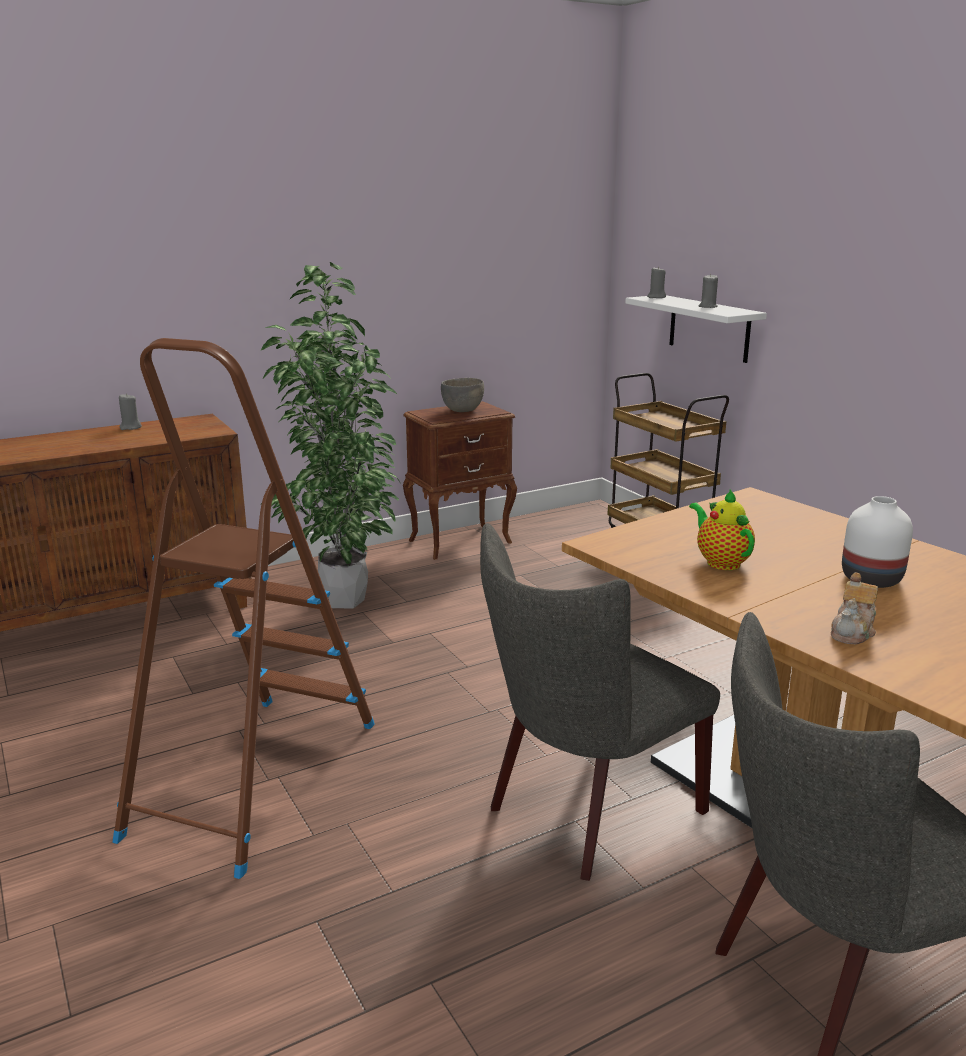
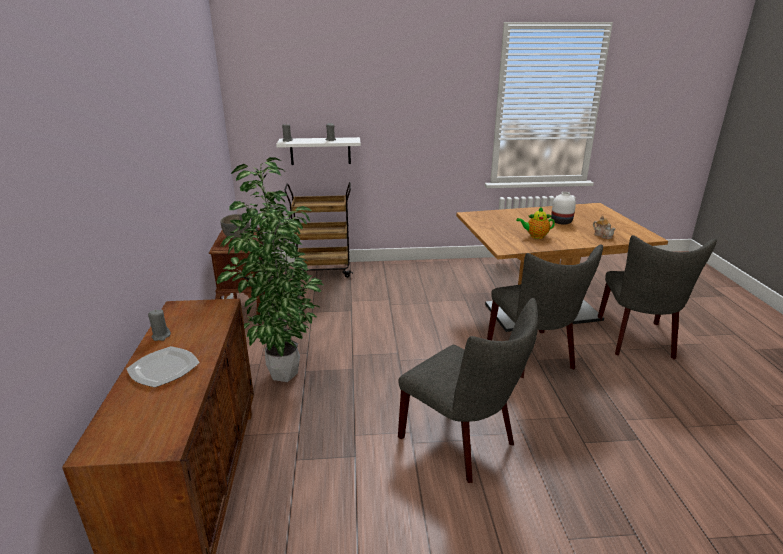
camera: 65 degrees left, 5 degrees up
brown step ladder [113,338,375,879] -> grey chair [398,298,538,483]
none -> plate [127,346,200,387]

